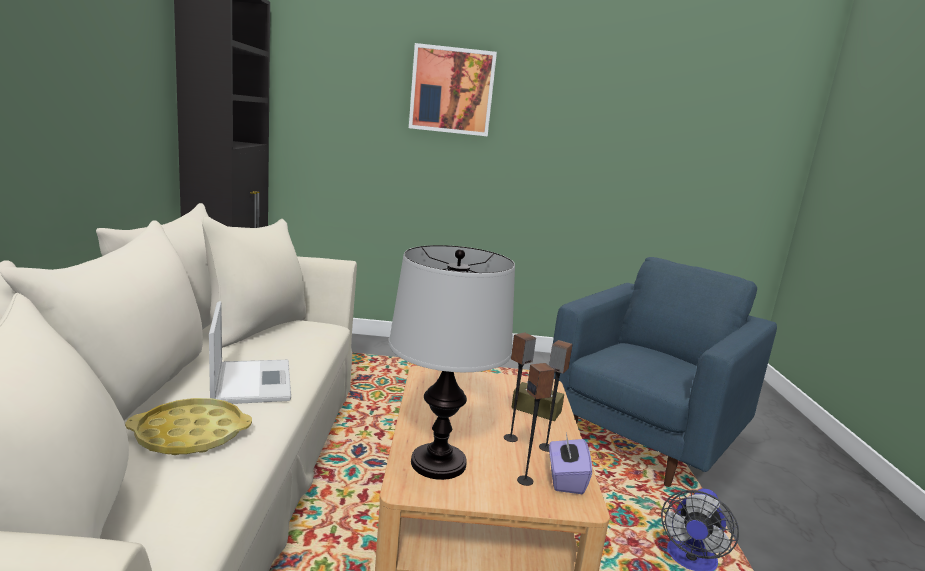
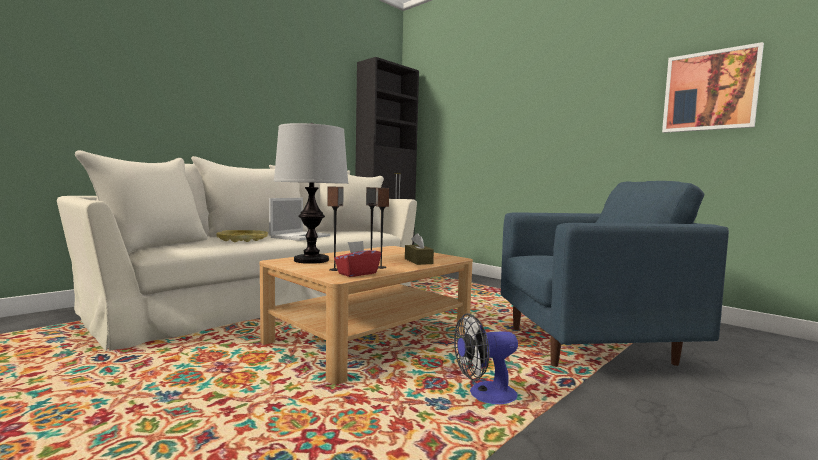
camera: 45 degrees right, 10 degrees down
picture [409,43,497,136] -> picture moved to [662,42,764,133]
purple tissue box [549,432,592,494] -> red tissue box [334,241,381,277]

